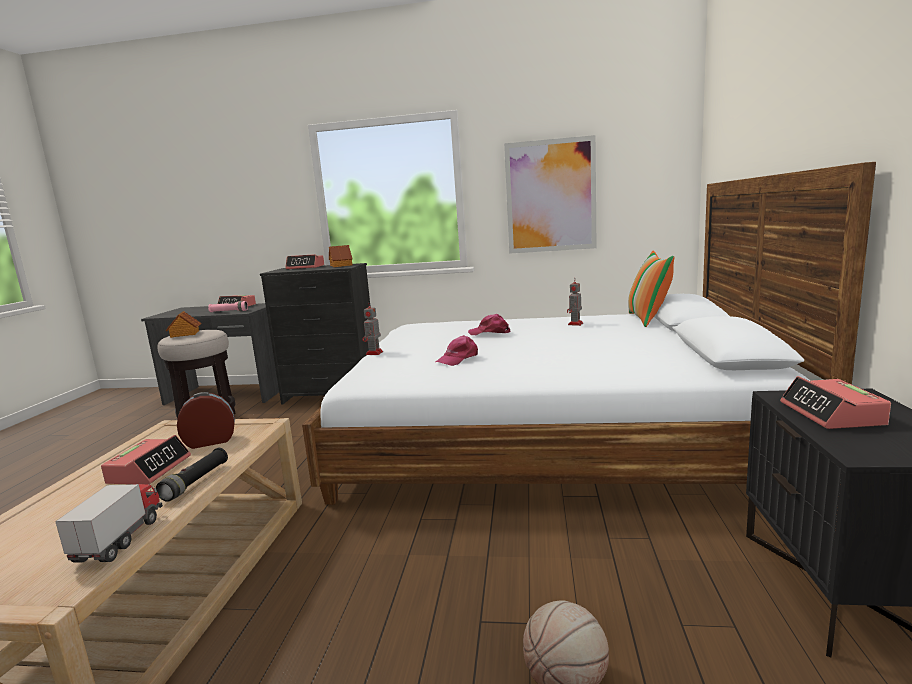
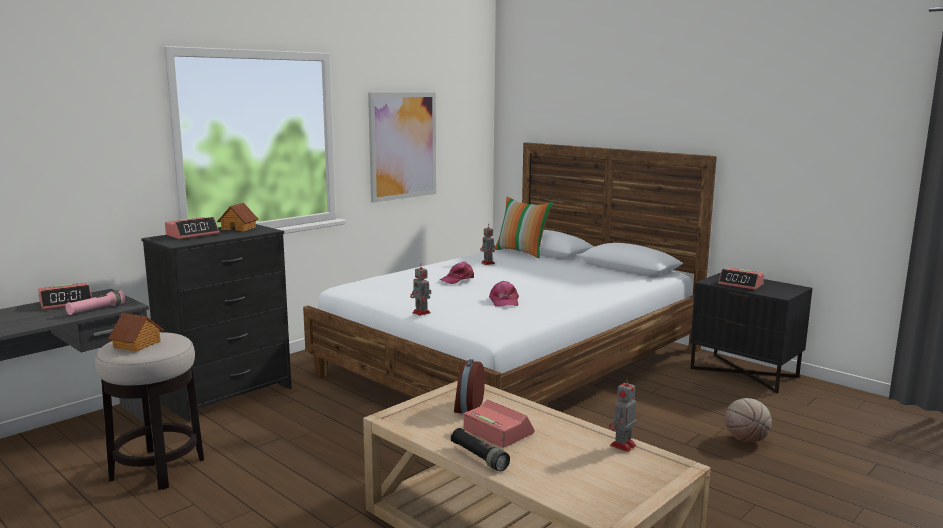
camera: 55 degrees left, 0 degrees up
toy truck [55,484,163,563] -> toy robot [609,377,637,452]
black flashlight [156,448,228,502] -> black flashlight moved to [451,428,510,471]

